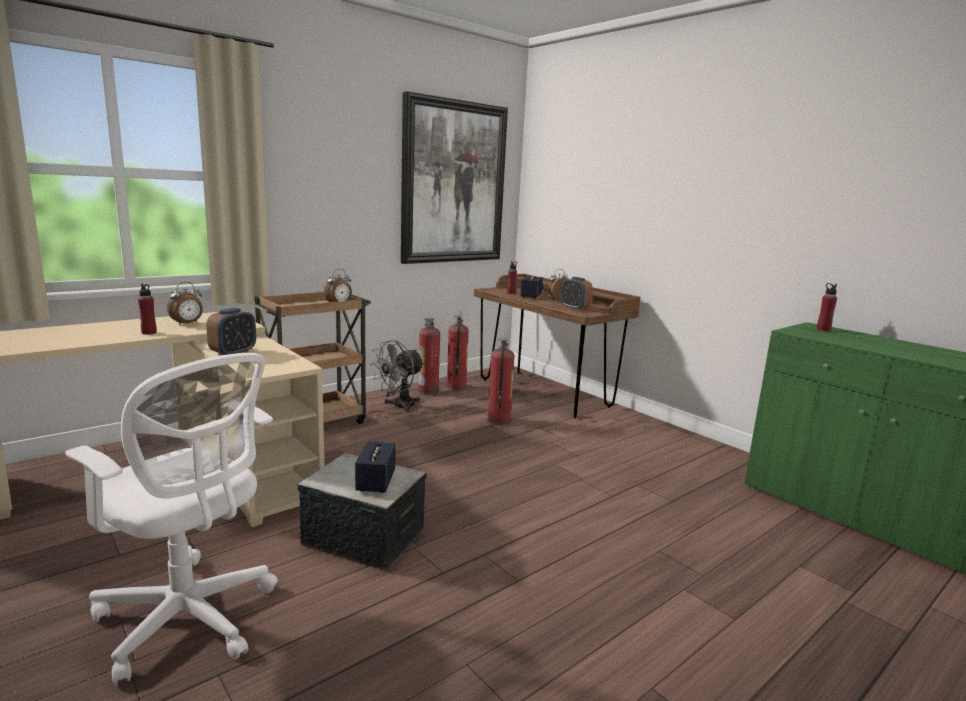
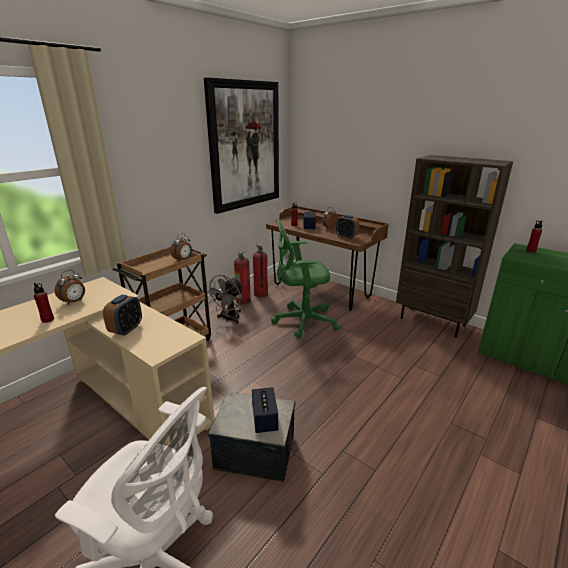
camera: 10 degrees left, 10 degrees up
fire extinguisher [487,333,515,425] -> green office chair [271,219,340,338]
none -> brown bookcase [396,155,513,337]

